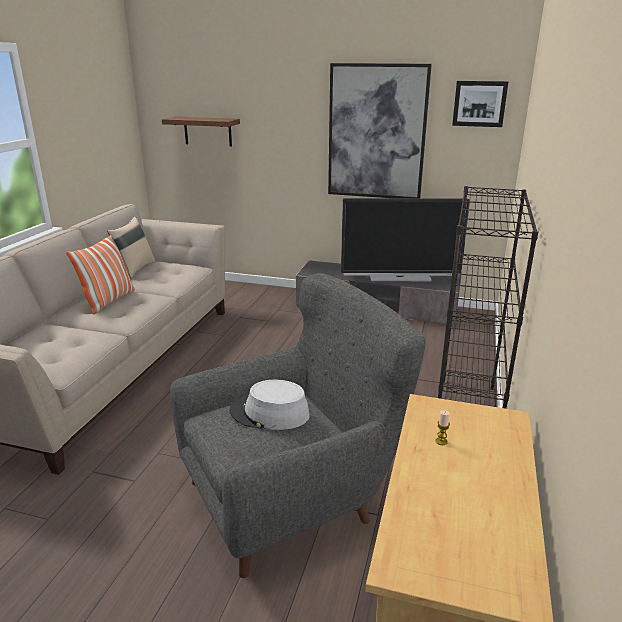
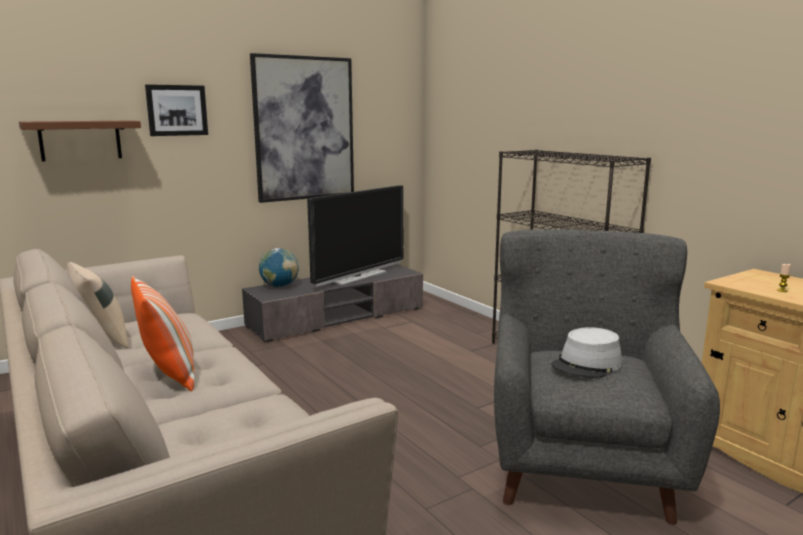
camera: 50 degrees left, 10 degrees down
picture [452,81,508,127] -> picture moved to [145,84,208,136]
none -> globe [259,248,299,287]

